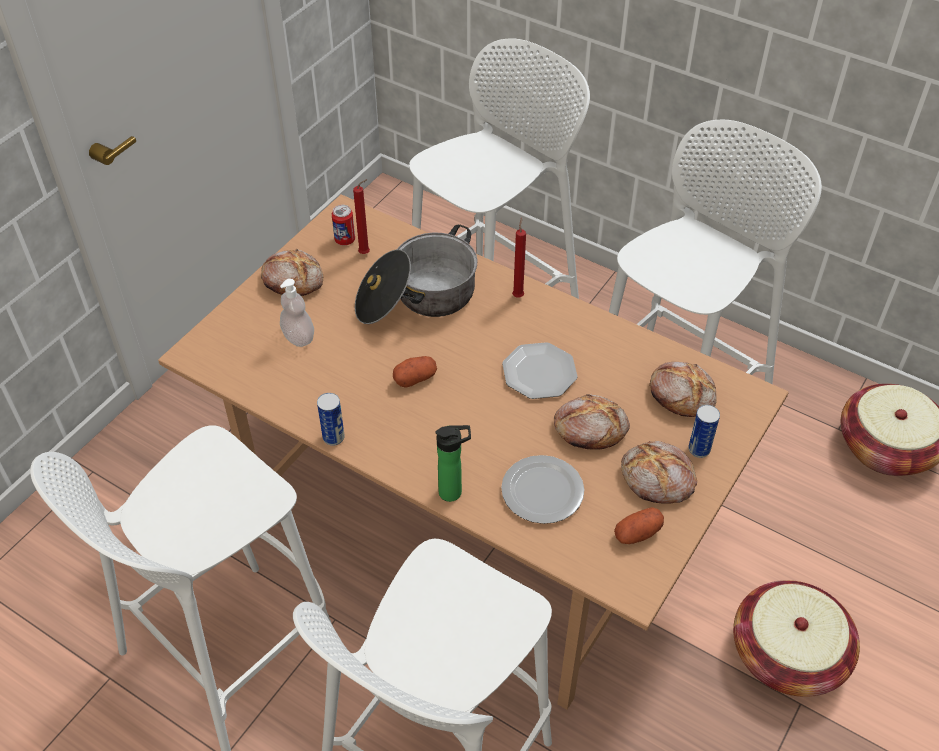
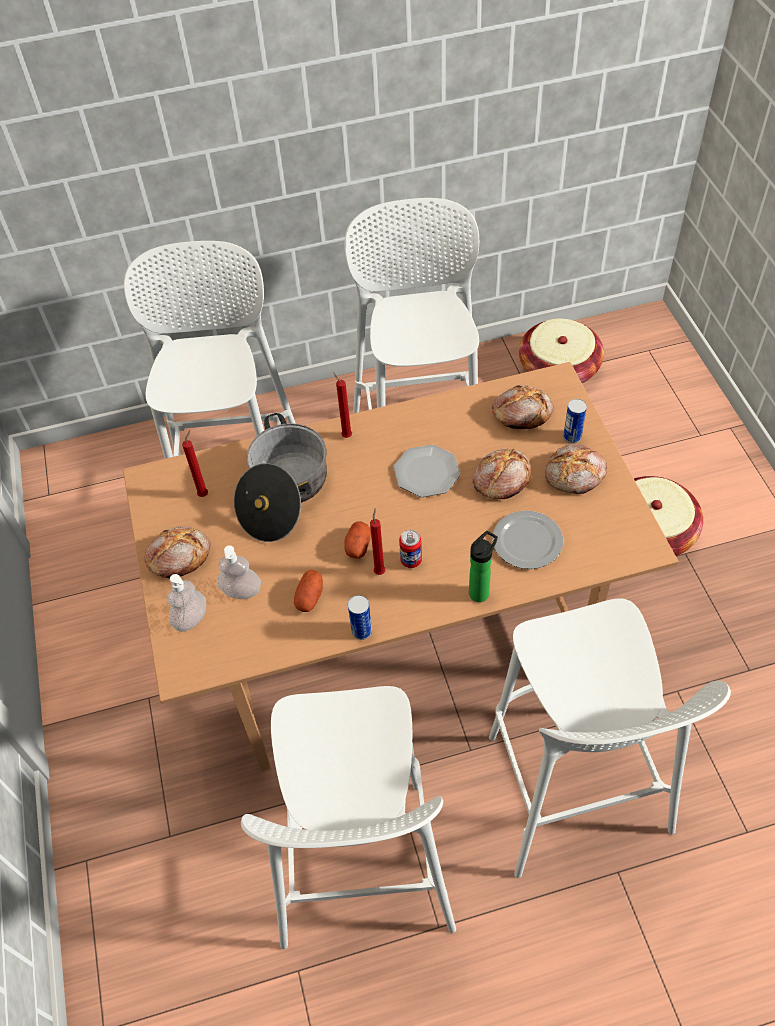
camera: 45 degrees left, 5 degrees up
can [331,205,355,245] -> can moved to [399,530,422,568]
potato [614,507,664,544] -> potato moved to [294,570,323,612]
none -> soap dispenser [167,574,206,632]
none -> red candle [370,508,385,575]

